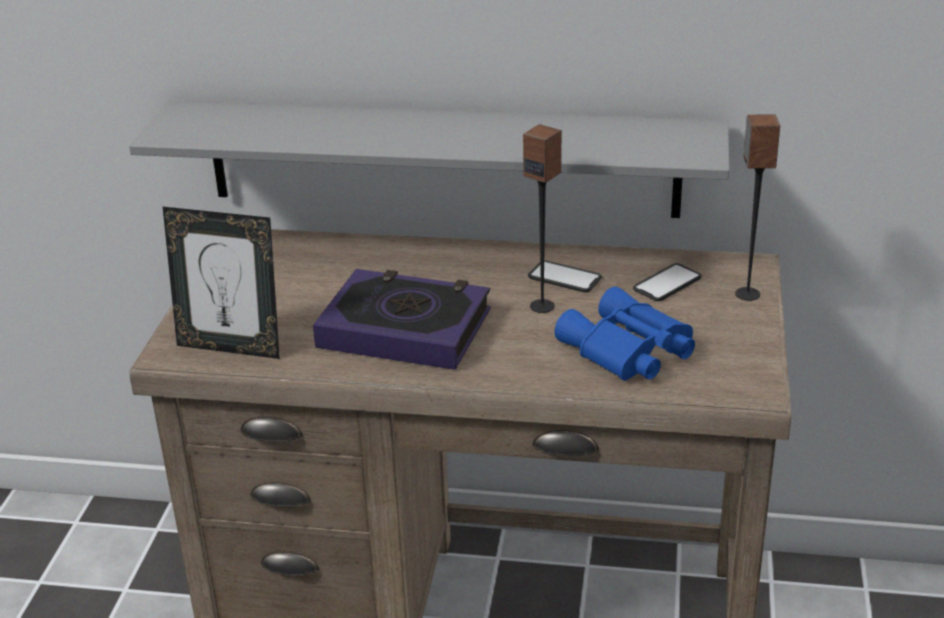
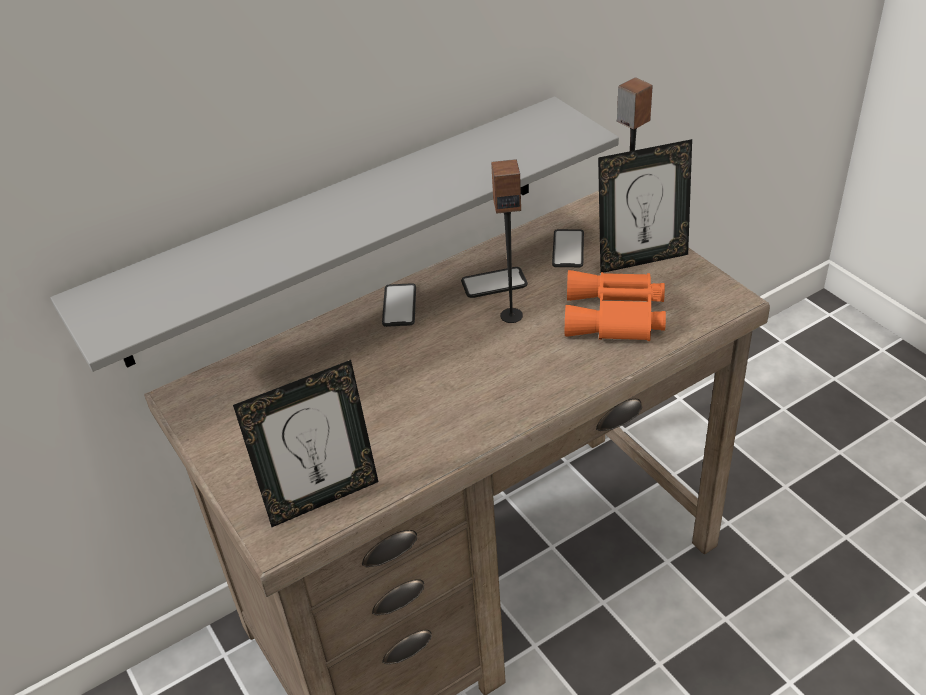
camera: 40 degrees left, 10 degrees up
book [313,269,491,370] -> none
blue binoculars [554,287,695,381] -> orange binoculars [565,270,666,341]
none -> phone [382,283,416,327]
none -> picture frame [598,139,692,273]

